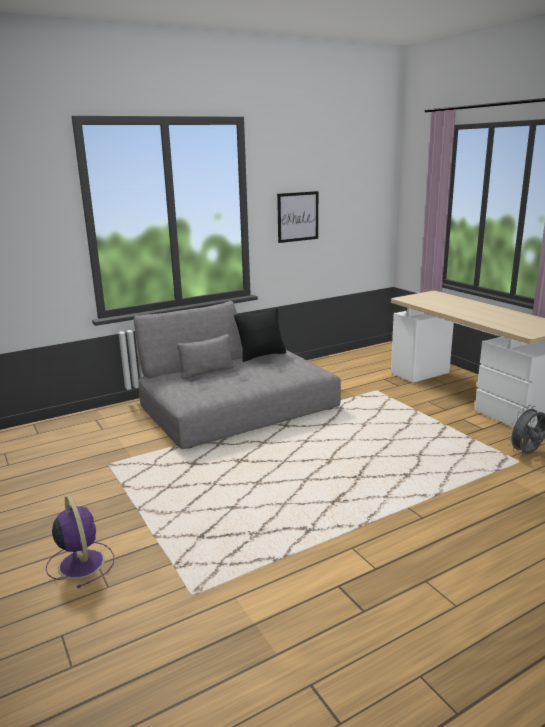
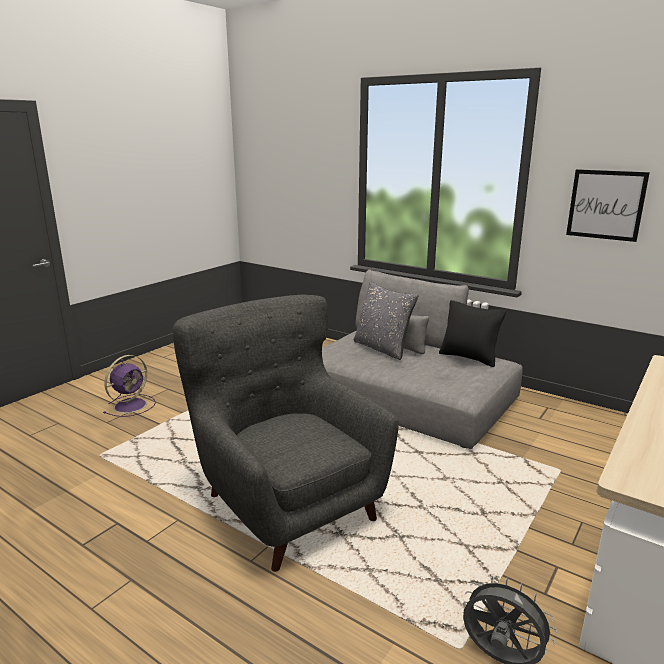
camera: 65 degrees right, 0 degrees up
none -> grey armchair [172,295,398,572]
none -> grey pillow [354,281,418,360]

